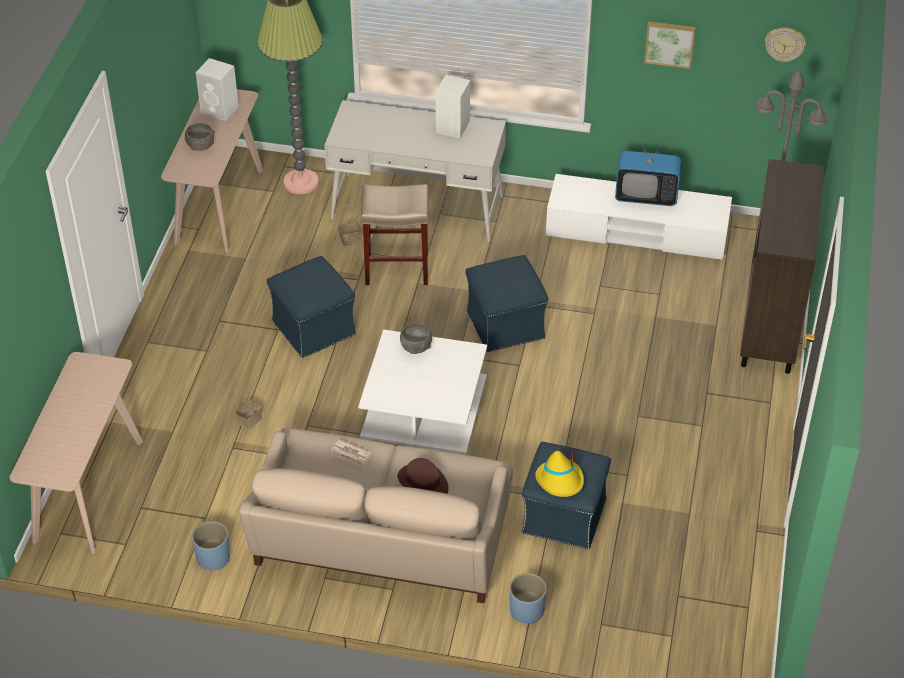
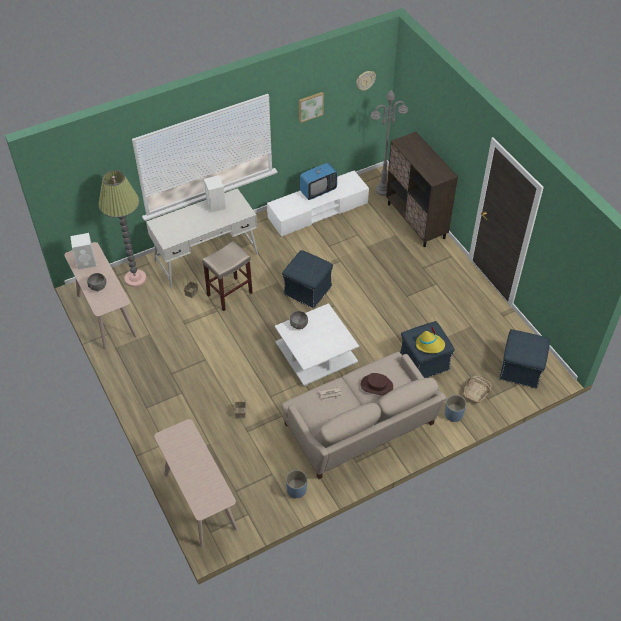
camera: 40 degrees left, 5 degrees up
blue ottoman [267,256,356,358] -> blue ottoman moved to [499,329,550,389]
none -> basket [464,376,491,403]

